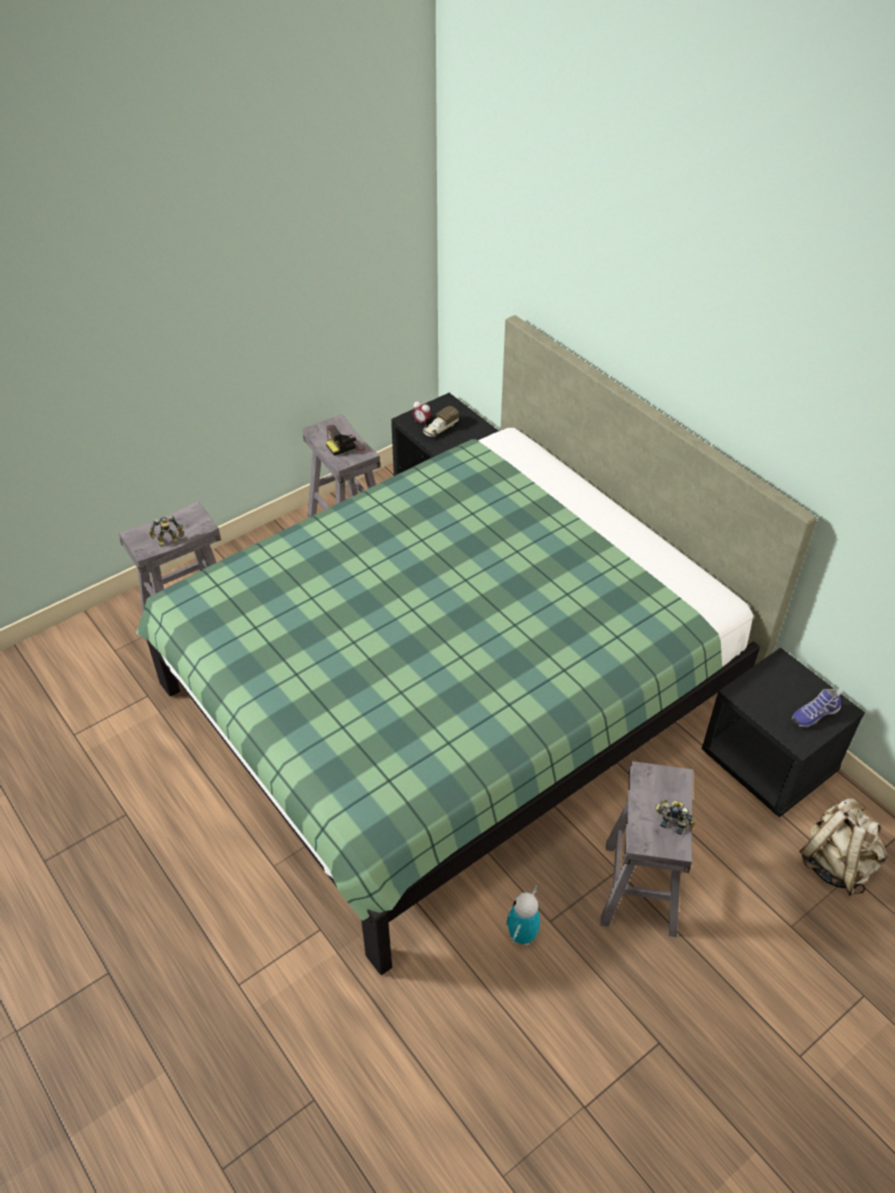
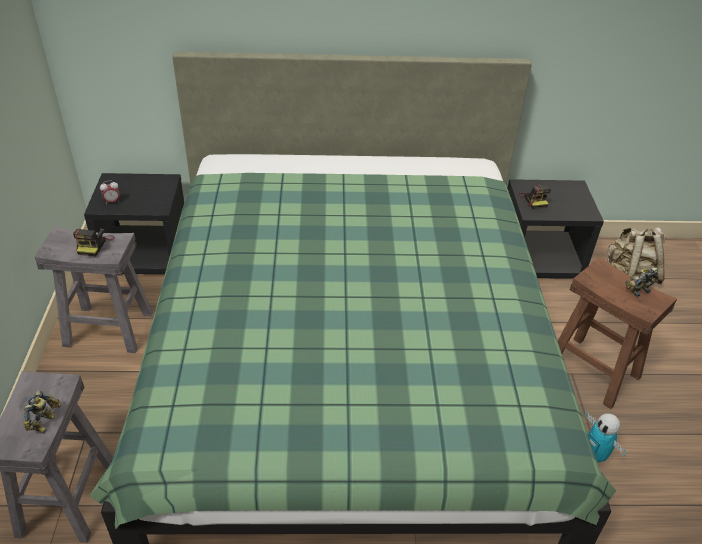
camera: 55 degrees left, 5 degrees down
toy truck [423,406,459,438] -> none
grey stool [600,761,693,937] -> brown stool [558,257,677,409]
shoe [792,689,841,729] -> none
none -> camera [519,185,551,209]

